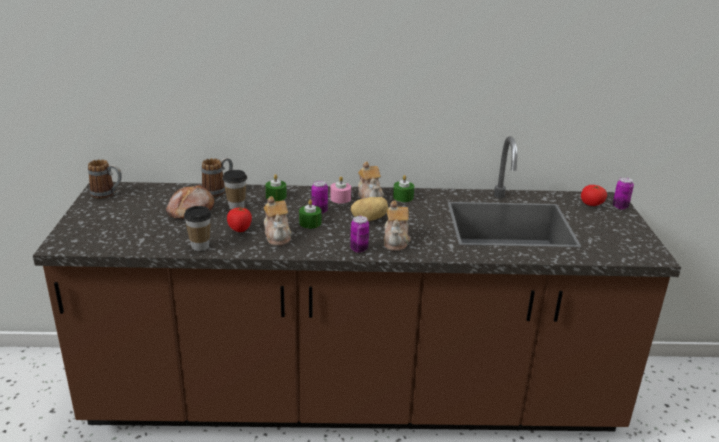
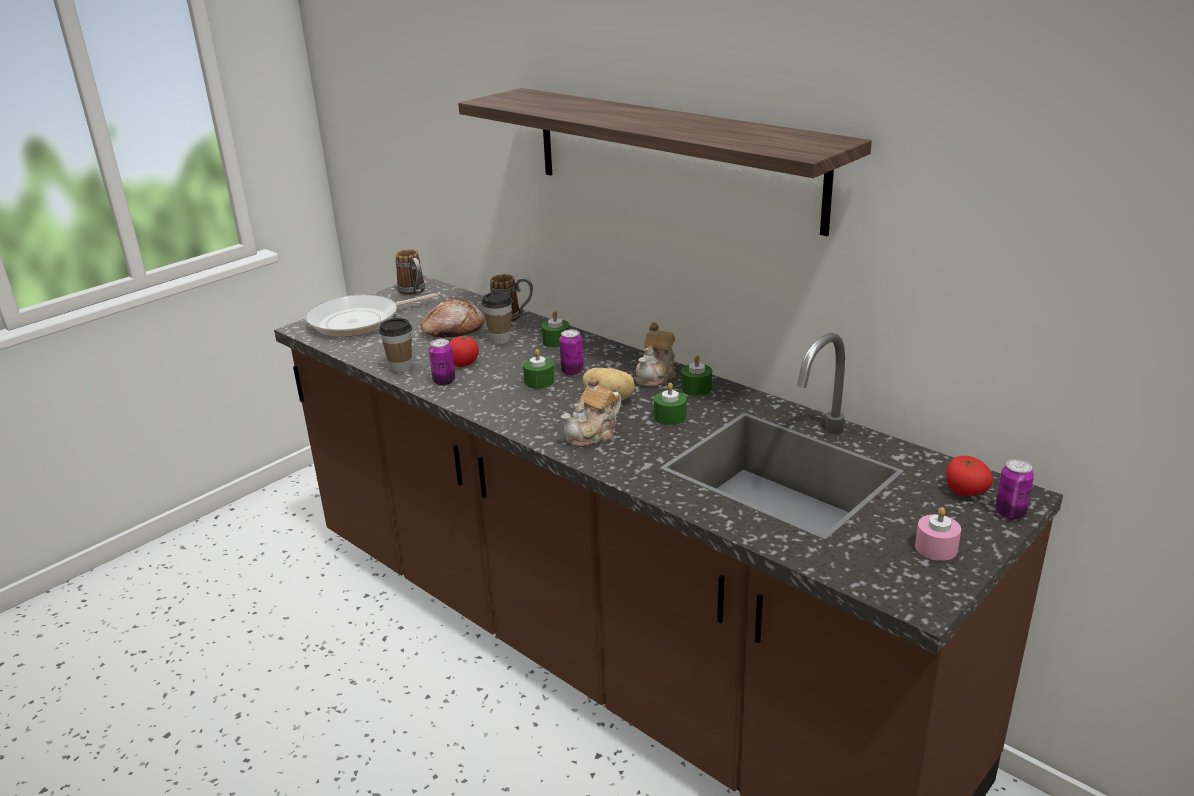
camera: 45 degrees right, 0 degrees up
teapot [264,196,291,246] -> none
pink candle [330,176,351,204] -> pink candle moved to [915,507,961,561]
can [350,216,369,253] -> can moved to [429,339,455,386]
none -> frying pan [306,292,441,337]
none -> shelf [458,88,872,236]
none -> green candle [654,382,687,425]

